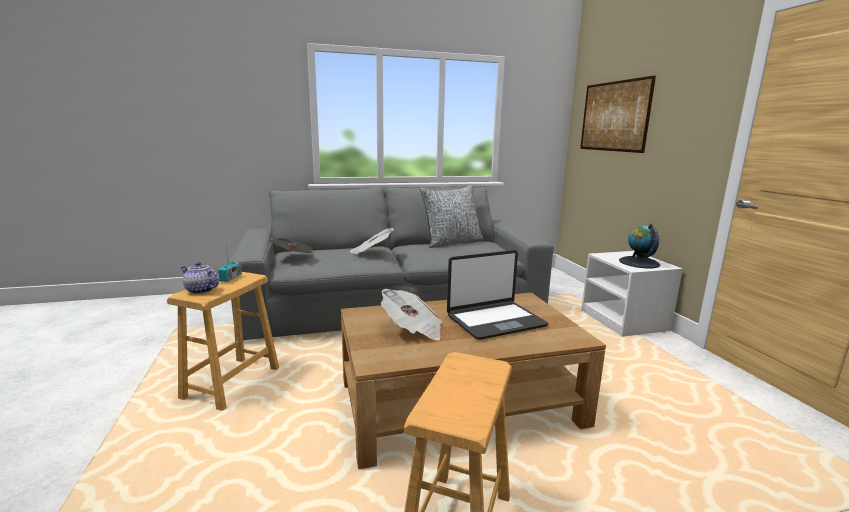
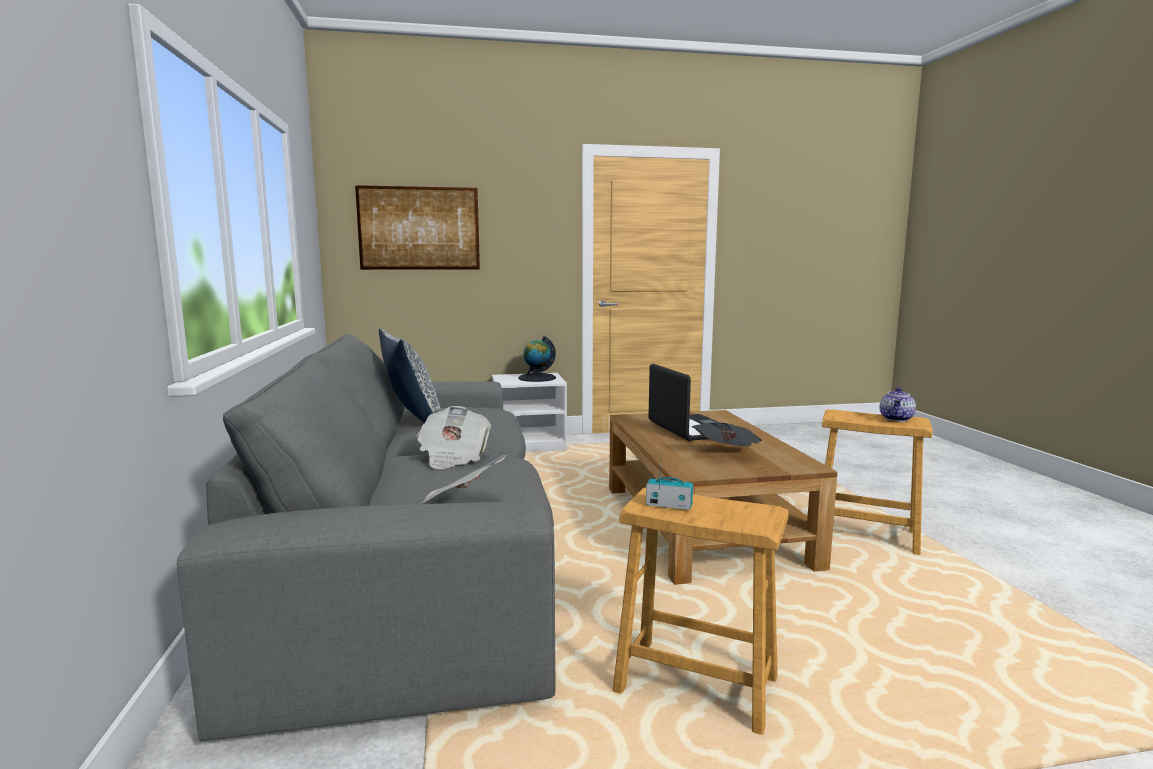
camera: 85 degrees left, 5 degrees down
teapot [180,262,219,294] -> teapot moved to [880,387,916,422]

